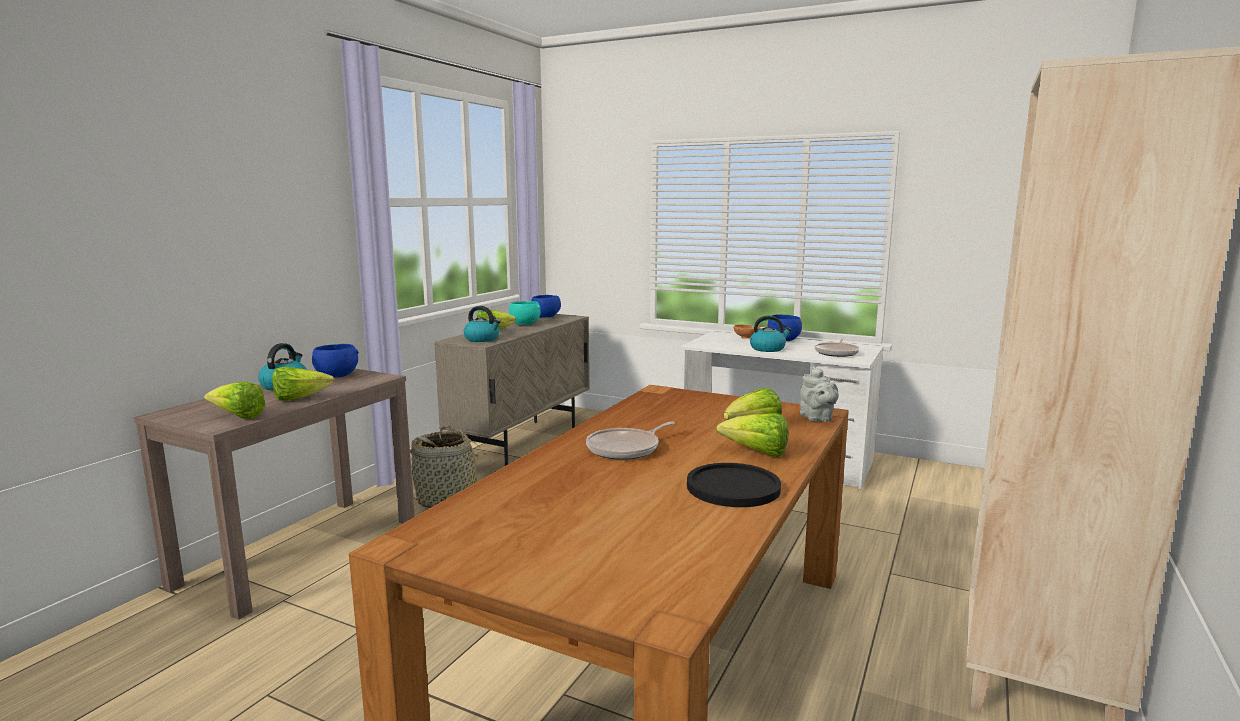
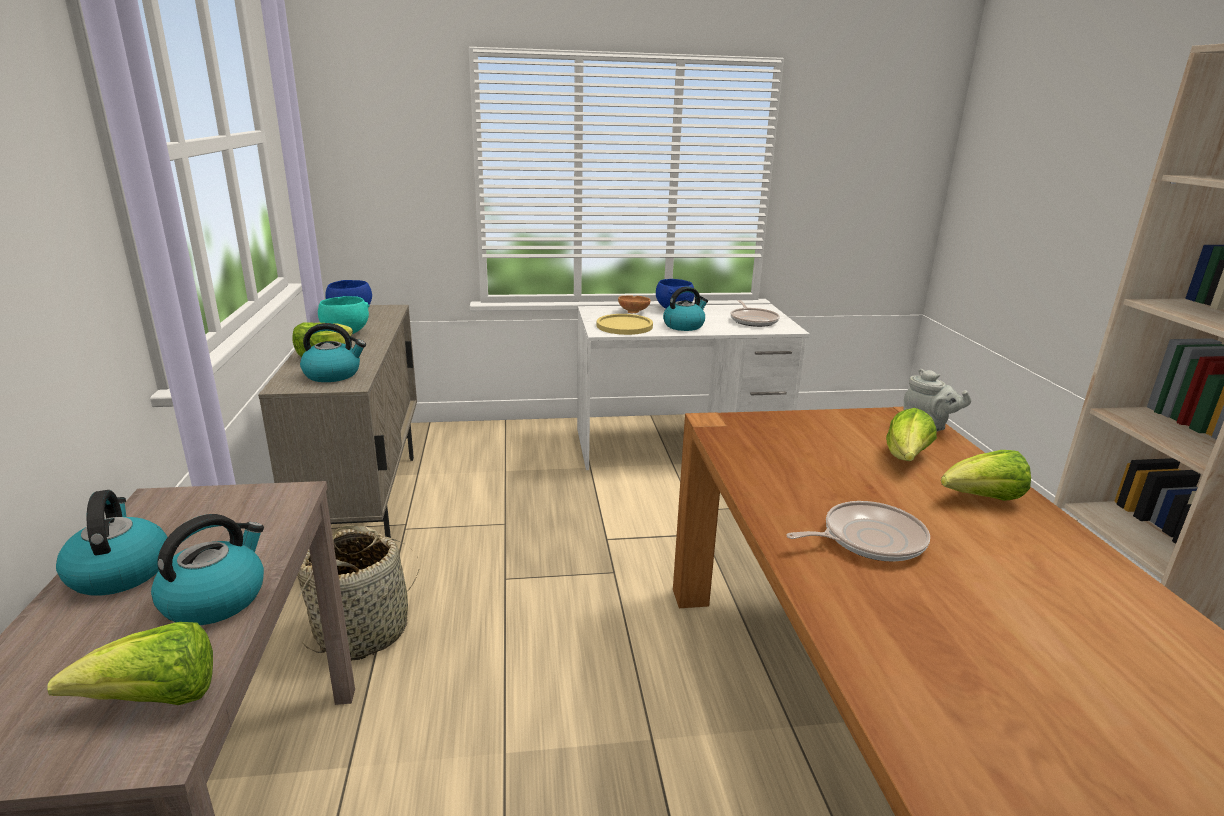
camera: 35 degrees left, 10 degrees up
lettuce [272,367,334,401] -> kettle [151,514,264,625]
blue bowl [312,344,359,378] -> none
frying pan [586,421,675,460] -> frying pan turned 120 degrees counterclockwise [786,501,930,561]
black plate [687,463,781,507] -> none
none -> yellow plate [597,314,653,335]

